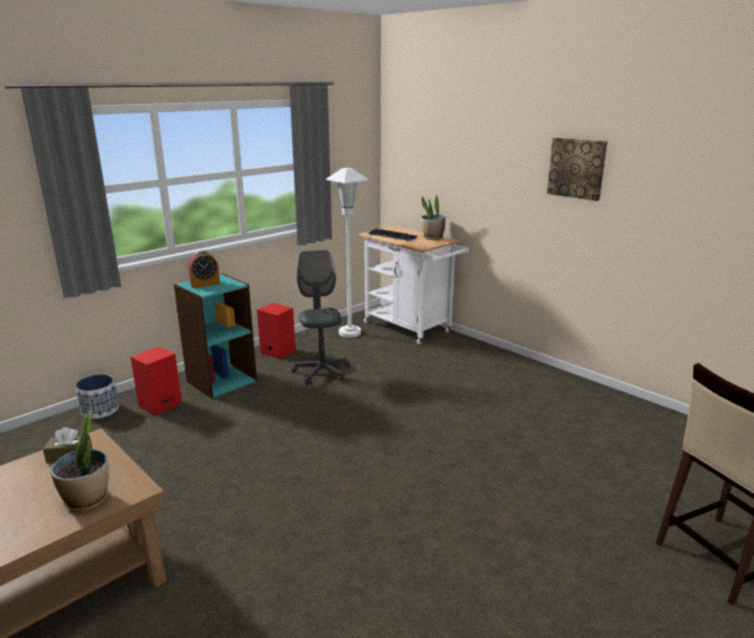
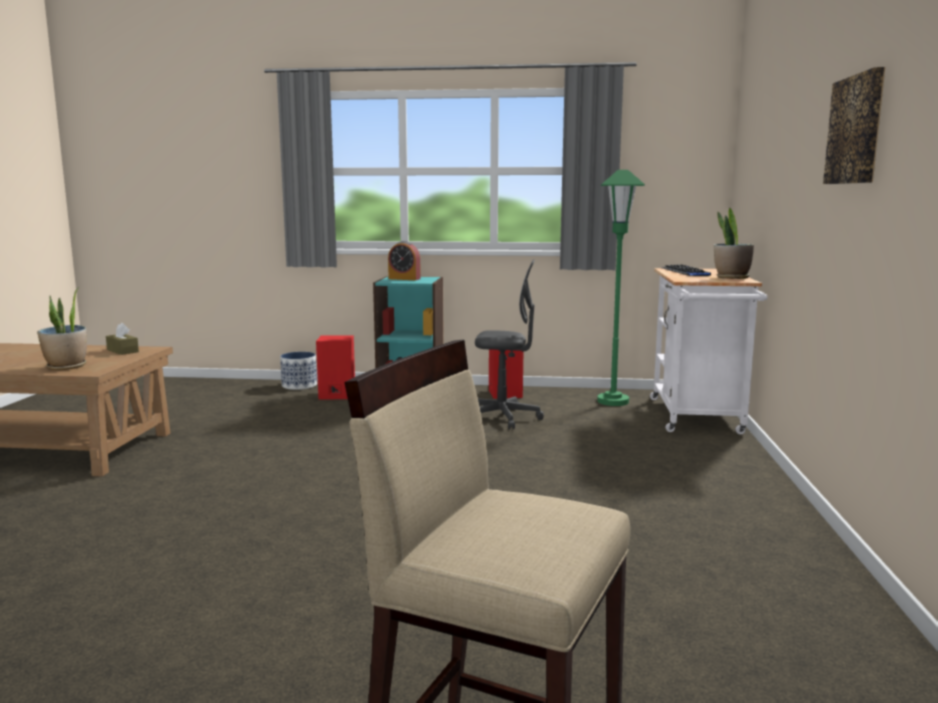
camera: 50 degrees right, 10 degrees down
grey office chair [292,250,350,386] -> grey office chair turned 60 degrees clockwise [475,259,544,430]
white floor lamp [326,168,369,337] -> green floor lamp [597,170,645,406]

